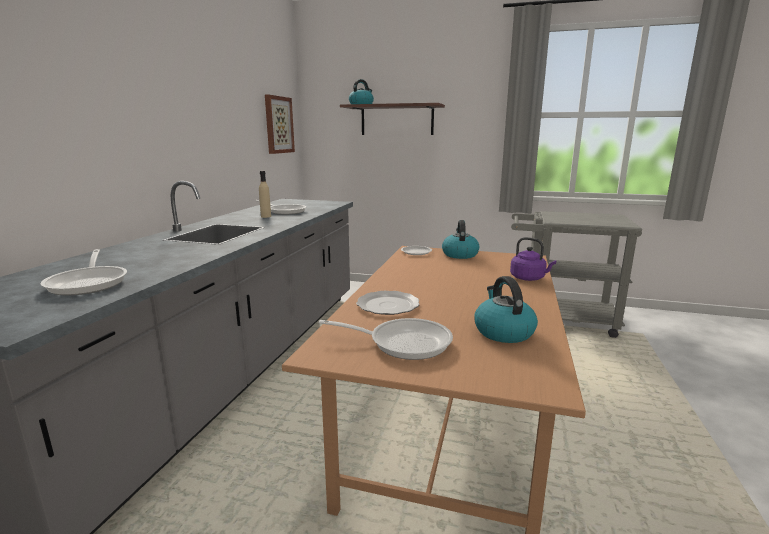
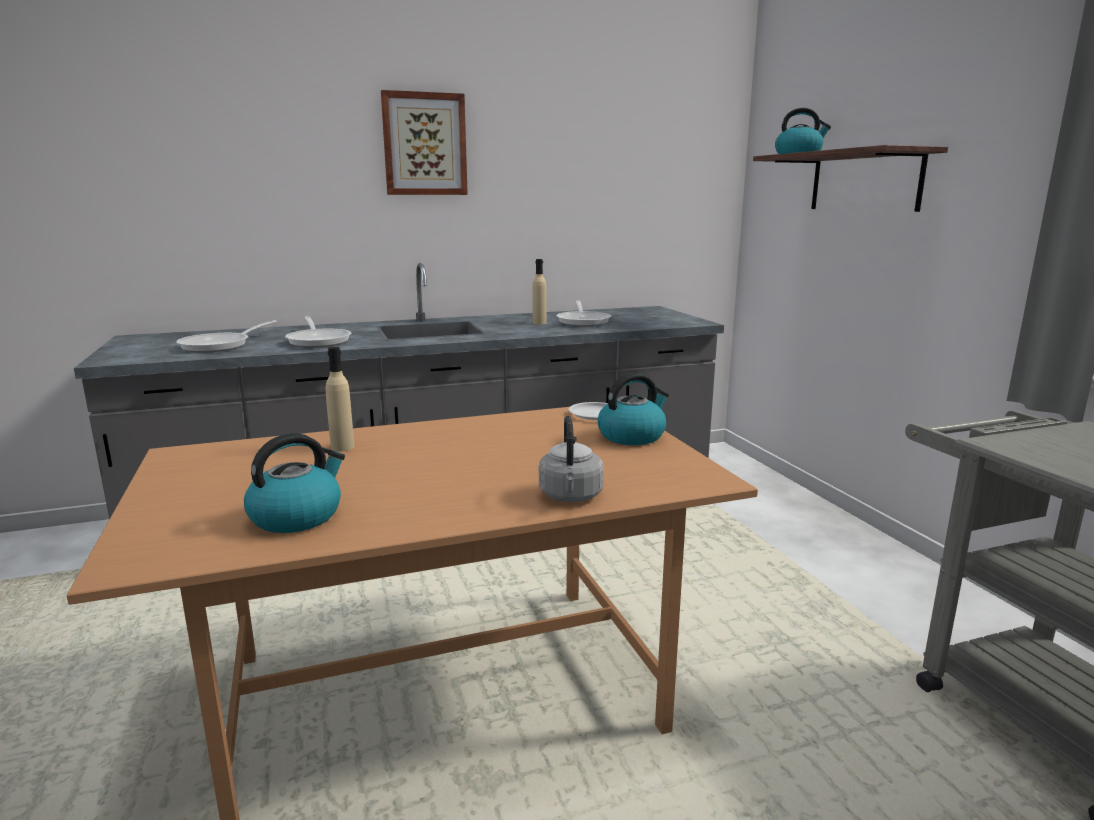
camera: 55 degrees right, 0 degrees up
picture [265,94,295,154] -> picture moved to [381,90,468,195]
frying pan [319,318,453,360] -> frying pan moved to [285,316,351,348]
plate [356,291,420,315] -> beige bottle [326,347,354,452]
purple kettle [510,237,557,281] -> grey kettle [539,416,604,502]

